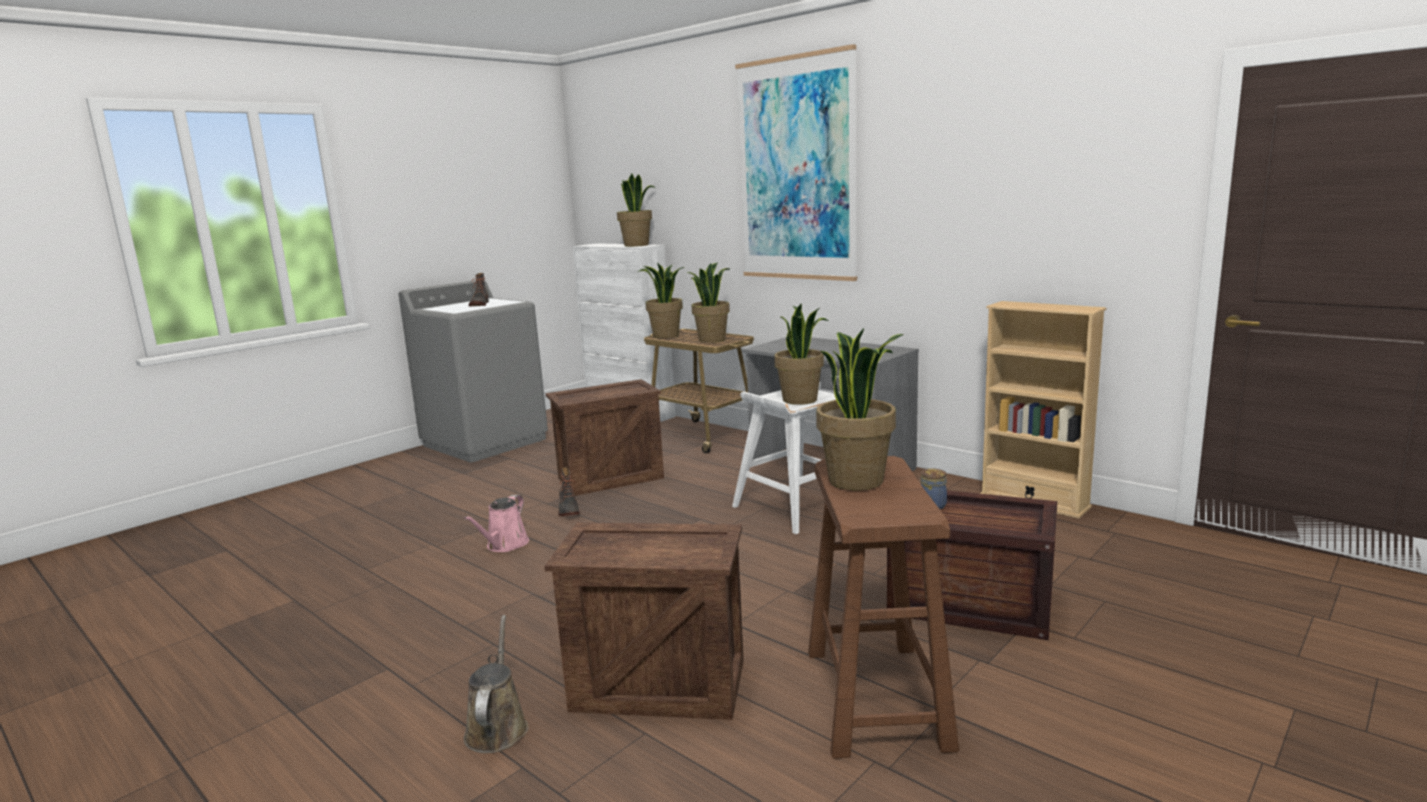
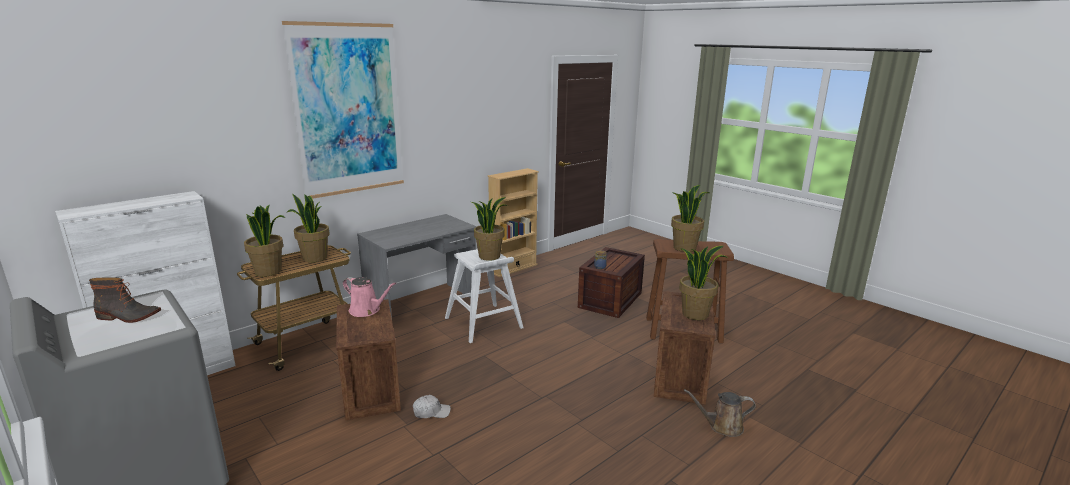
camera: 85 degrees left, 5 degrees up
pink watering can [464,495,529,552] -> pink watering can moved to [343,277,396,317]
boot [558,467,580,516] -> white cap [413,395,451,418]
potted plant [617,174,655,247] -> potted plant moved to [680,246,728,320]

